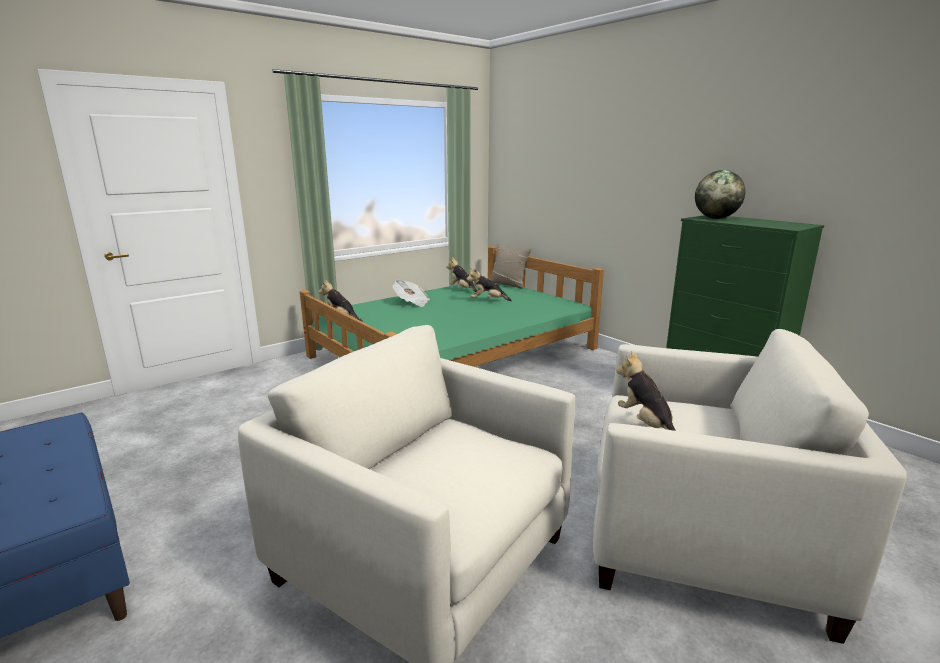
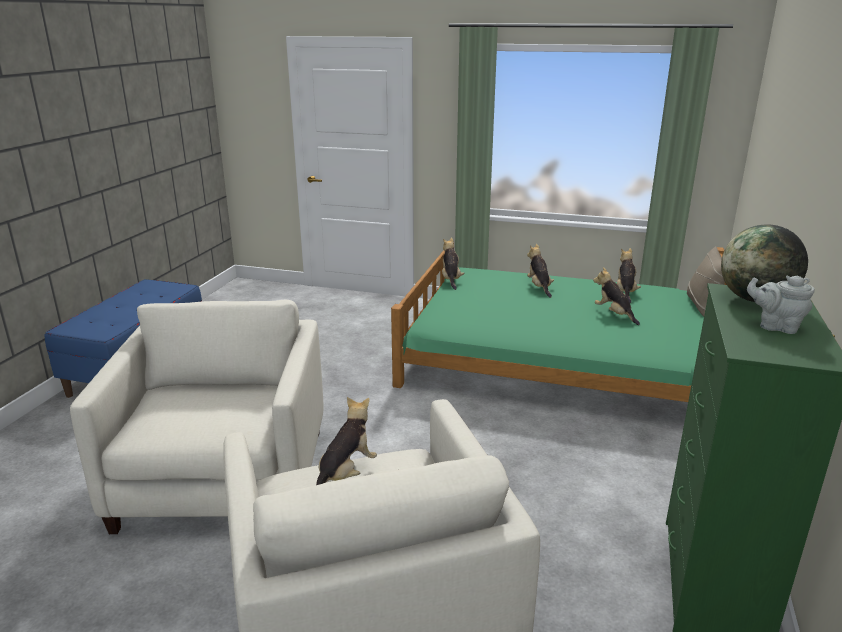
camera: 55 degrees right, 5 degrees up
newspaper [392,280,430,307] -> plush toy [527,244,554,298]
none -> grey teapot [747,276,815,334]

